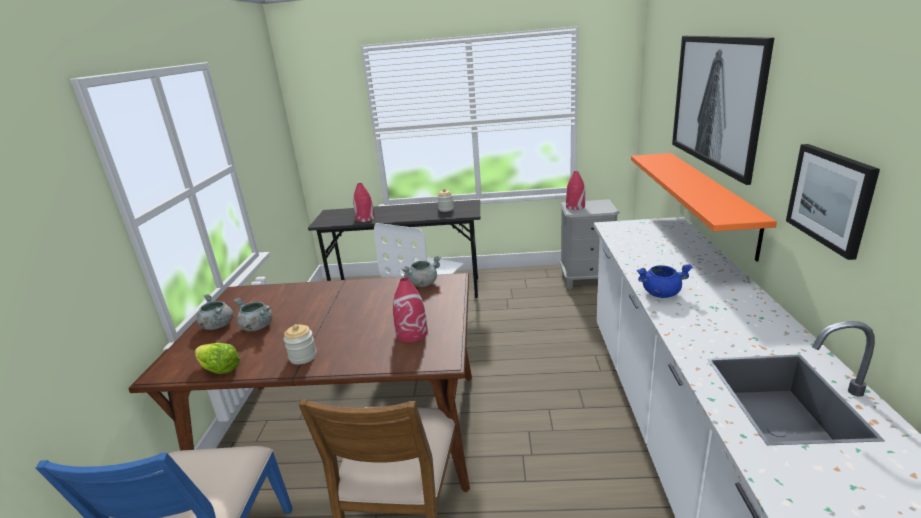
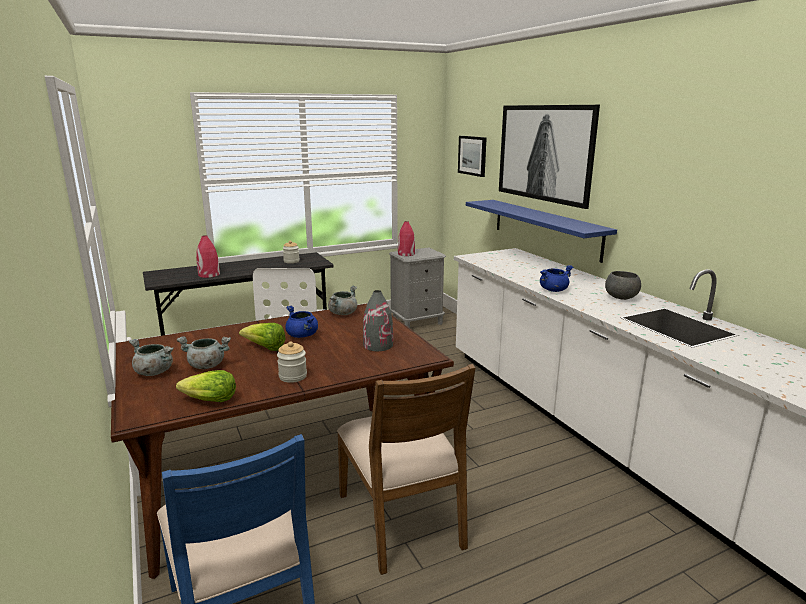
camera: 30 degrees left, 5 degrees down
red vase [393,278,428,342] -> grey vase [363,290,393,351]
orange shelf [631,153,777,261] -> blue shelf [466,200,617,263]
picture [786,144,880,260] -> picture moved to [458,136,487,177]
none -> lettuce [239,323,285,351]
none -> blue cooking pot [285,306,318,338]
none -> grey bowl [605,271,641,300]

